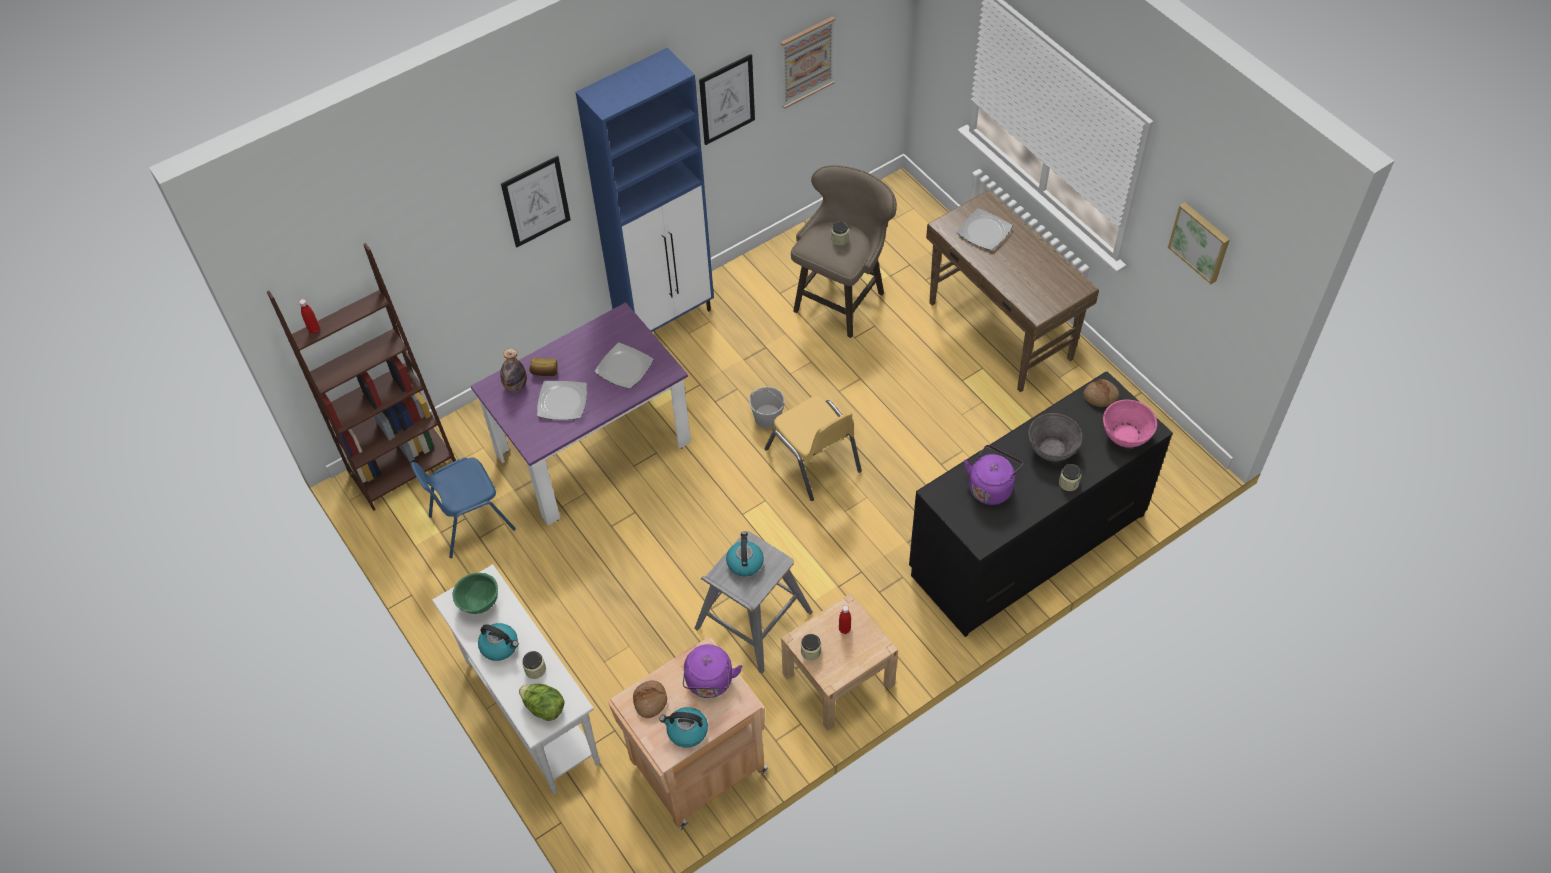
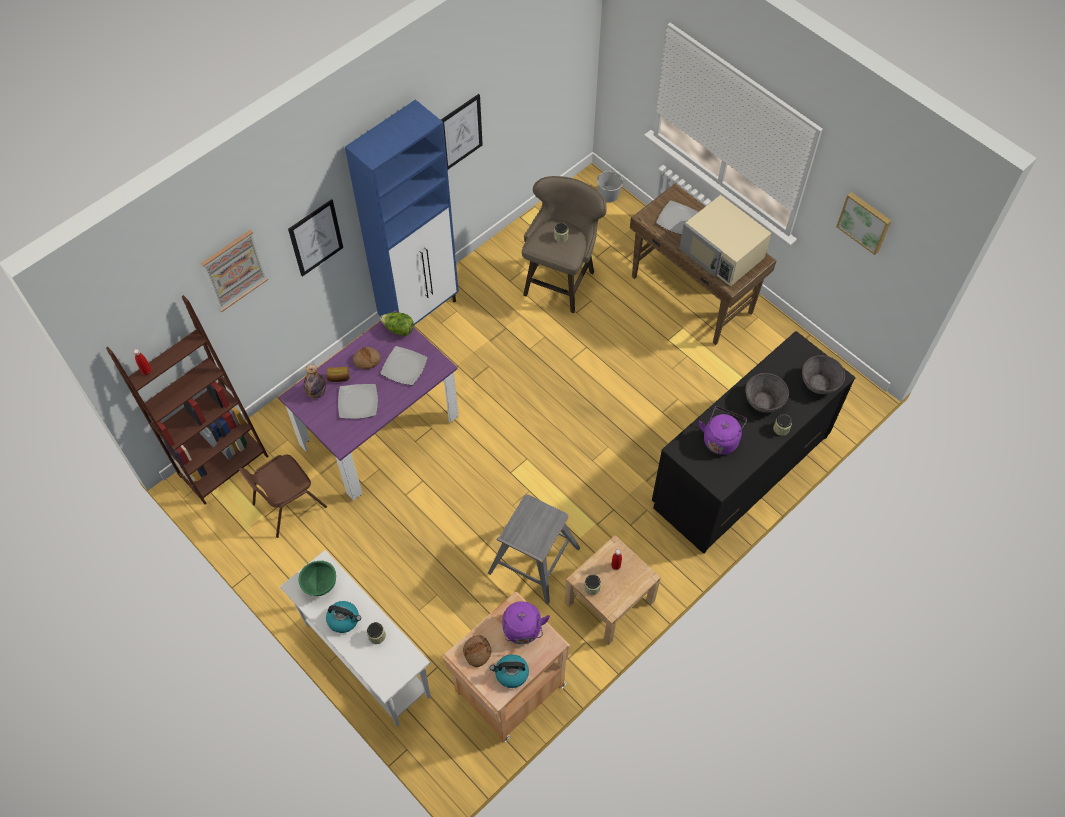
camera: 10 degrees left, 5 degrees up
blue chair [410,457,516,558] -> brown chair [239,454,327,538]
lettuce [519,684,564,721] -> lettuce moved to [380,312,413,336]
kettle [726,531,764,577] -> none
white bucket [749,387,785,429] -> white bucket moved to [597,171,623,203]
yellow chair [765,396,862,501] -> none
picture [780,16,835,109] -> picture moved to [201,230,268,312]
bread [1083,379,1119,407] -> bread moved to [353,347,381,369]
pink bowl [1103,400,1157,448] -> grey bowl [802,355,845,394]
none -> beige microwave [679,195,772,286]

